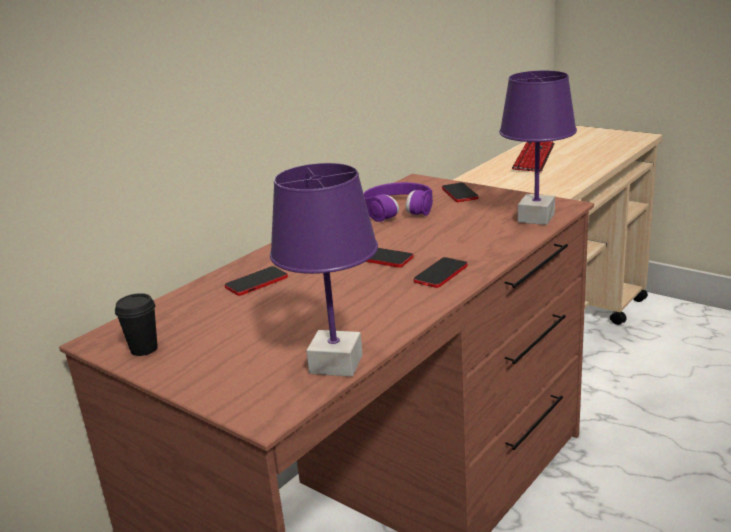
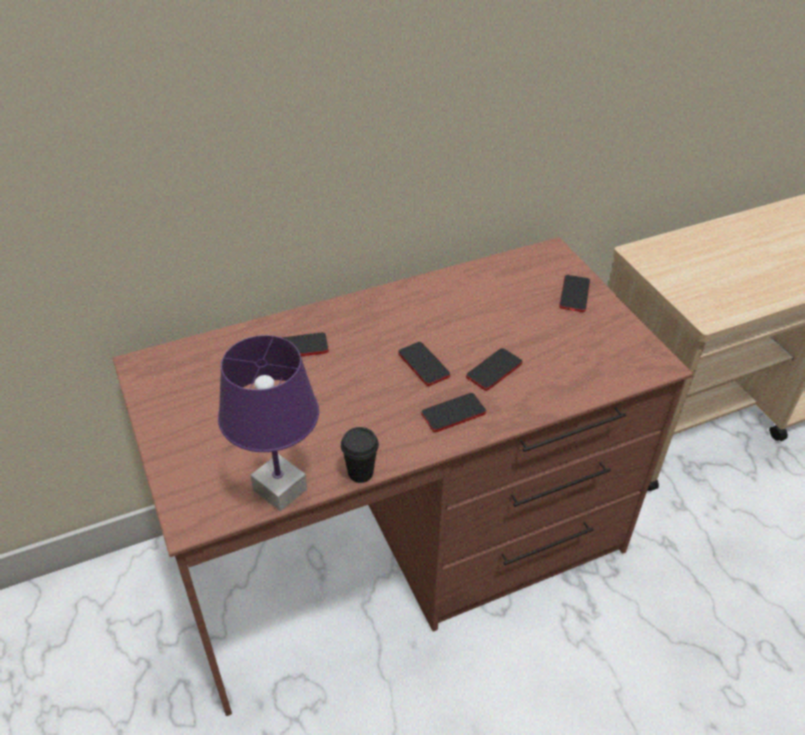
camera: 25 degrees right, 20 degrees up
black cup [115,293,158,356] -> black cup moved to [341,427,379,483]
purple headphones [363,182,433,222] -> none
purple table lamp [499,71,577,225] -> none
keyboard [512,141,555,172] -> none
none -> phone [466,348,522,391]

